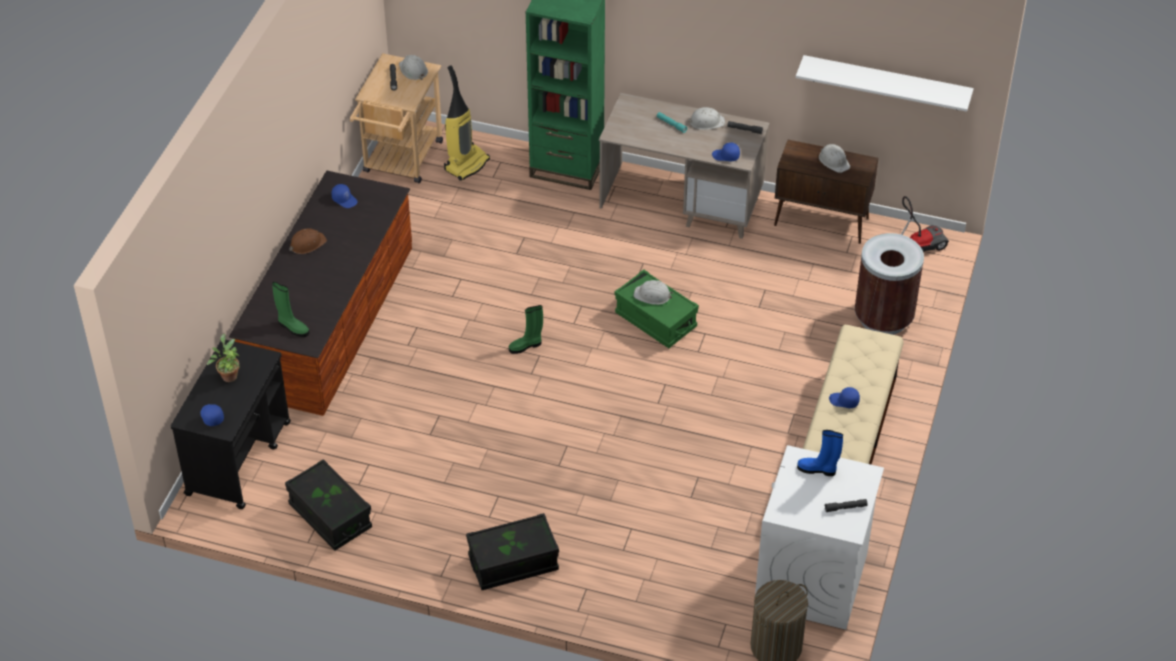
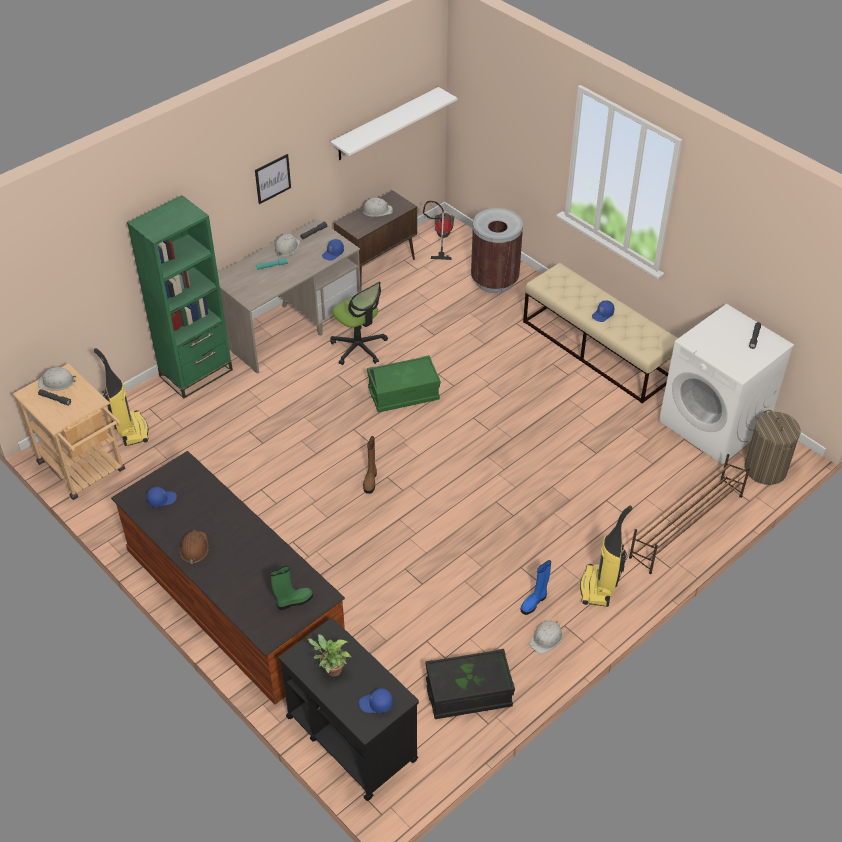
camera: 60 degrees left, 0 degrees up
black storage box [466,513,559,590] -> vacuum cleaner [580,506,632,607]
green boot [509,305,543,354] -> brown boot [363,436,377,494]
white hard hat [634,280,673,305] -> white hard hat moved to [529,621,563,654]
blue boot [797,430,843,476] -> blue boot moved to [521,560,551,615]
none -> picture [255,154,291,204]
none -> office chair [330,281,388,365]
none -> brown shoe rack [629,454,750,574]

